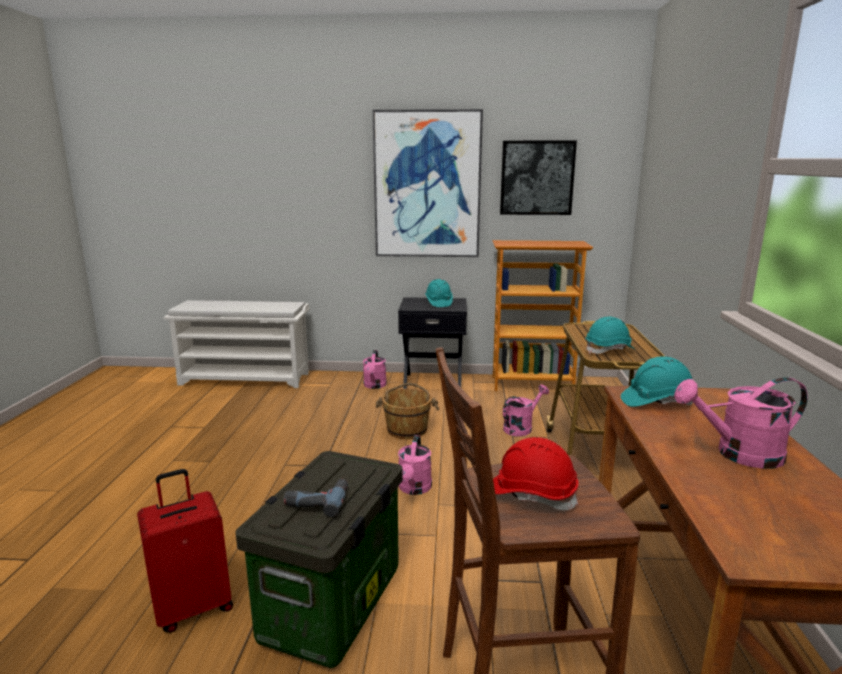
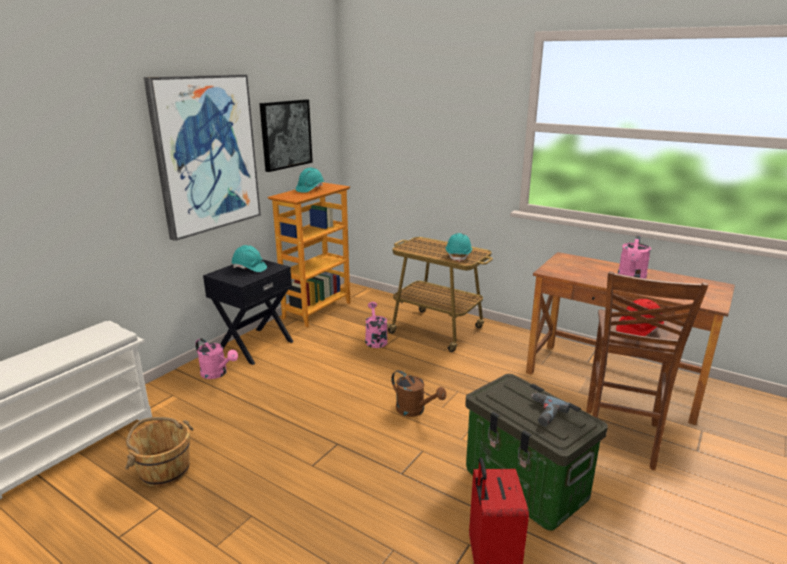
camera: 60 degrees left, 5 degrees up
brown bucket [376,383,439,439] -> brown bucket moved to [125,417,194,487]
pink watering can [398,435,432,495] -> brown watering can [391,370,446,417]
turquoise hard hat [621,356,693,407] -> turquoise hard hat moved to [296,168,324,193]

